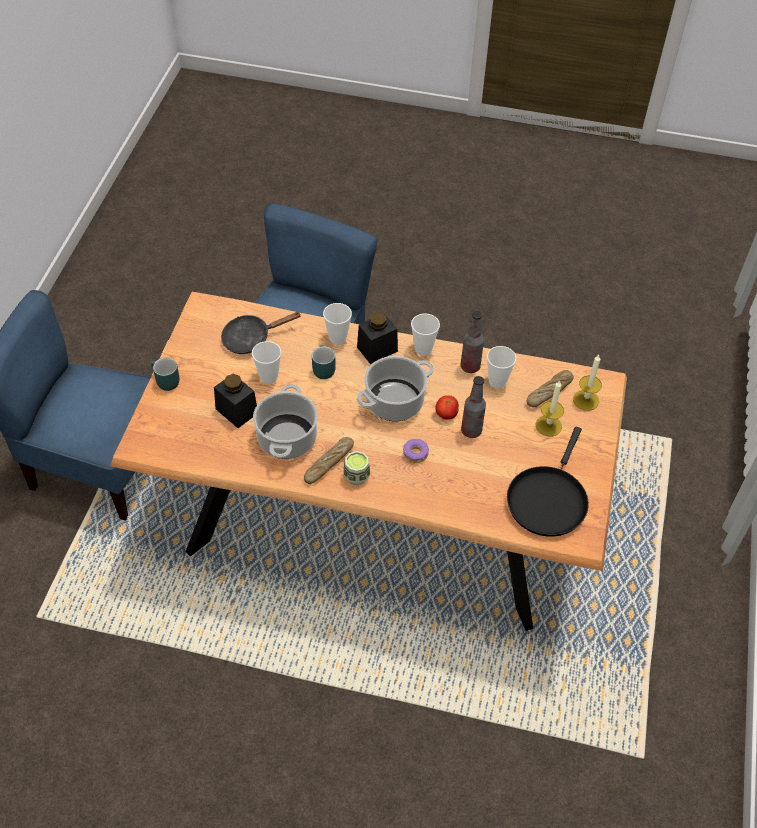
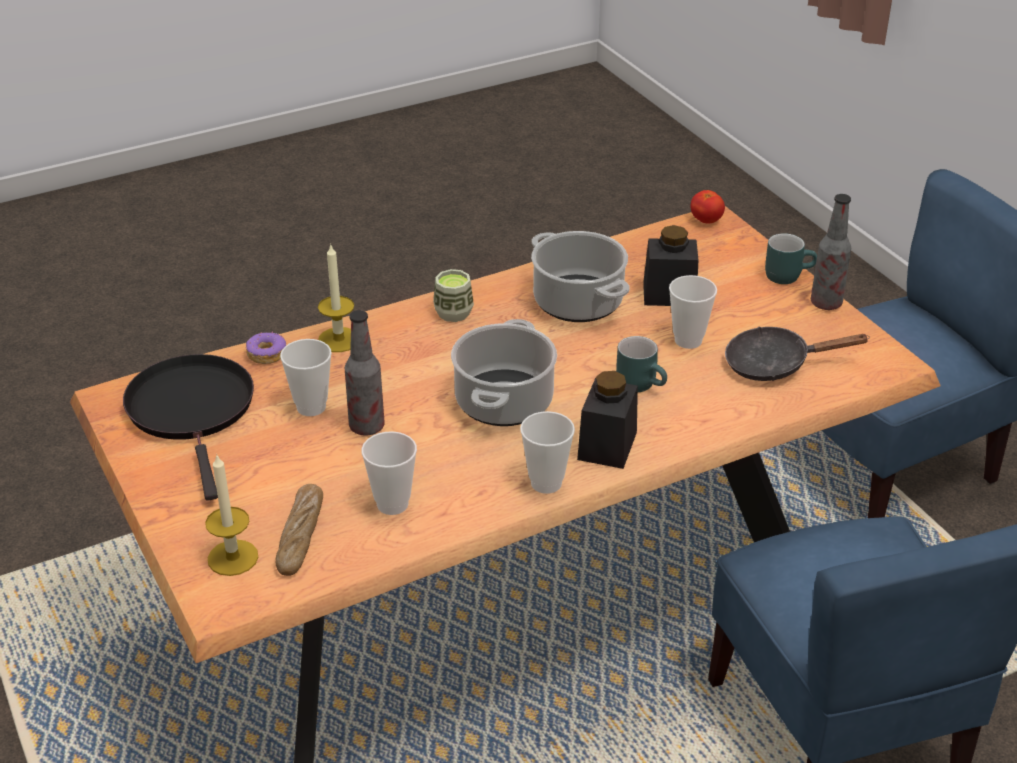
camera: 140 degrees right, 15 degrees down
black frying pan [221,312,301,354] -> black frying pan turned 120 degrees counterclockwise [725,327,870,381]
bread [304,437,354,484] -> none
cup [323,303,352,345] -> cup moved to [280,339,332,416]
donut [403,439,429,463] -> donut moved to [245,332,286,364]
tomato [435,395,459,420] -> tomato moved to [691,190,725,224]
bottle [461,311,484,373] -> bottle moved to [811,194,851,310]
candle [535,380,564,437] -> candle moved to [318,245,354,352]

